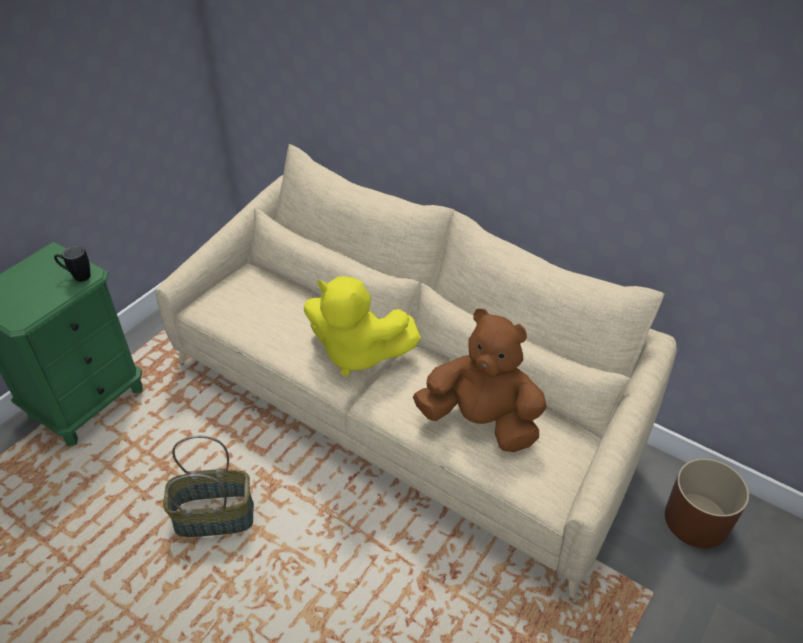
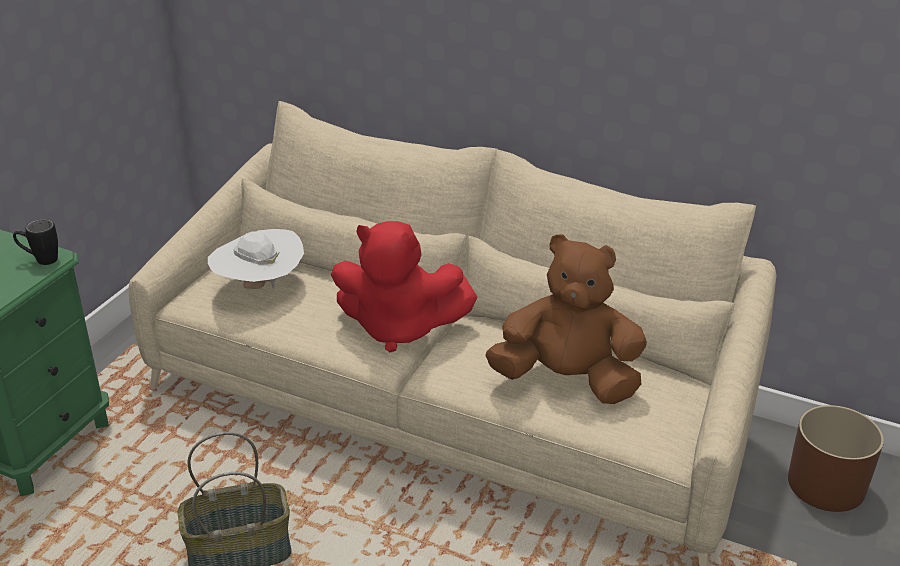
camera: 10 degrees left, 10 degrees down
yellow plush toy [304,276,421,376] -> red plush toy [331,221,477,352]
none -> white hat [208,229,304,289]

